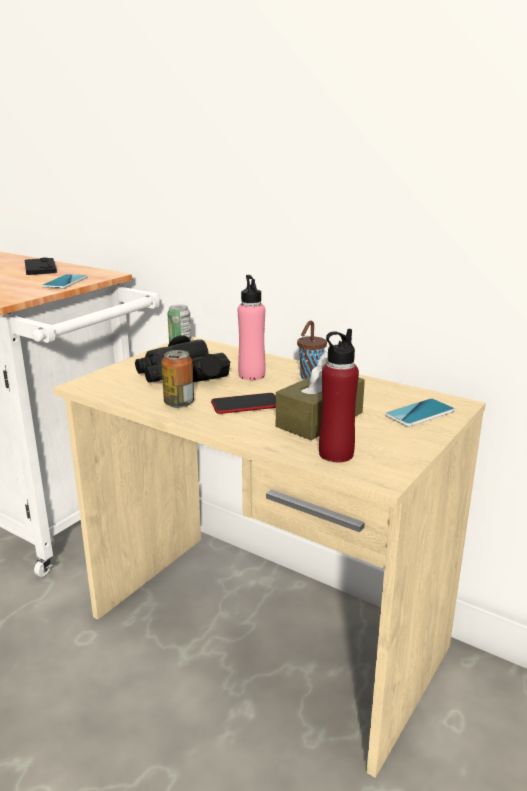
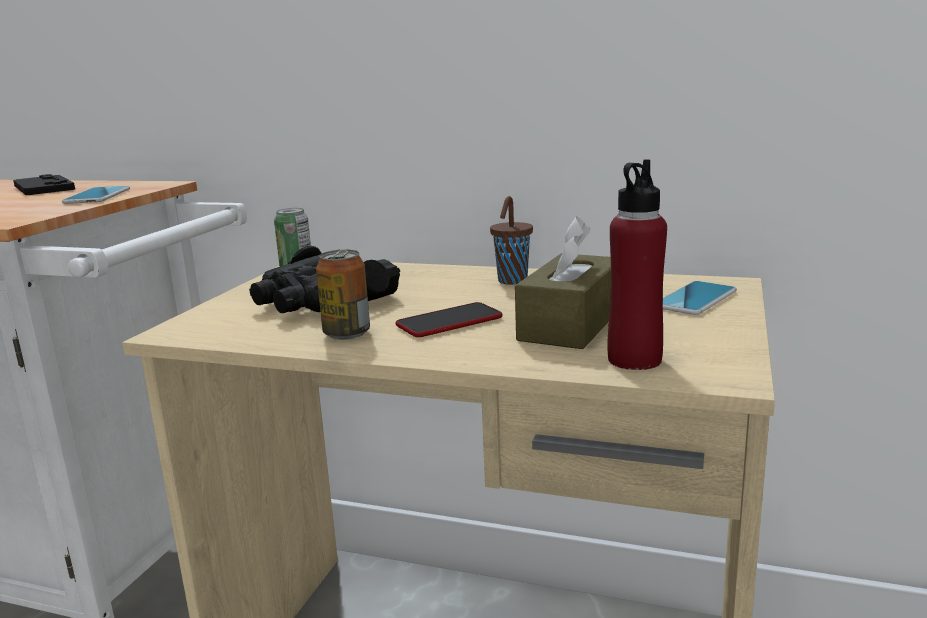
camera: 15 degrees left, 5 degrees down
pink bottle [238,275,265,380] -> none

